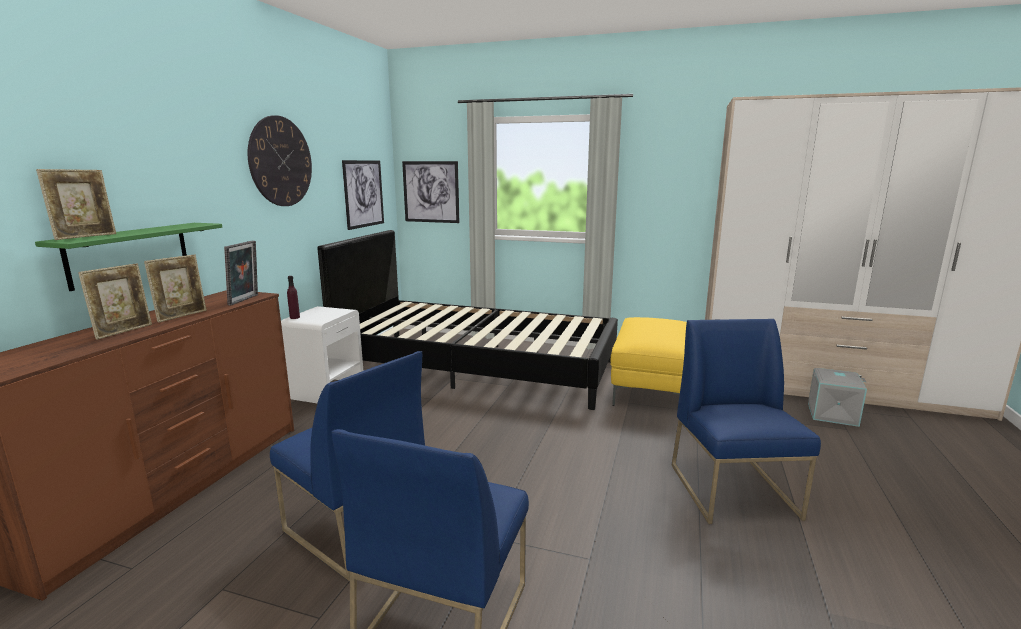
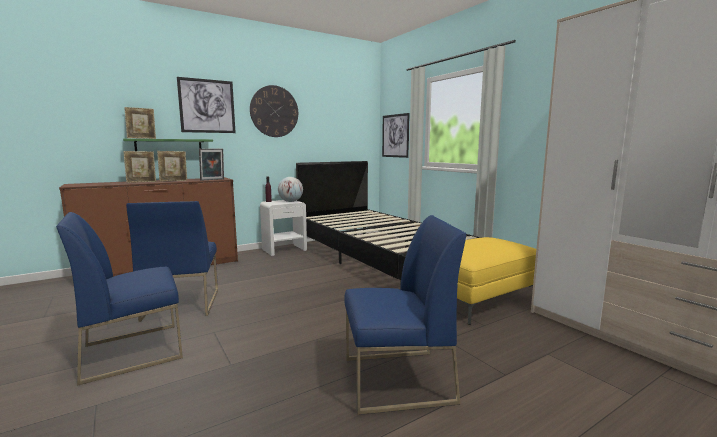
camera: 40 degrees right, 5 degrees down
picture [342,160,384,230] -> picture moved to [177,77,236,133]
blue chair [671,319,821,524] -> blue chair turned 45 degrees clockwise [344,215,467,415]
grey storage box [808,368,867,427] -> none
none -> globe [278,177,303,202]

